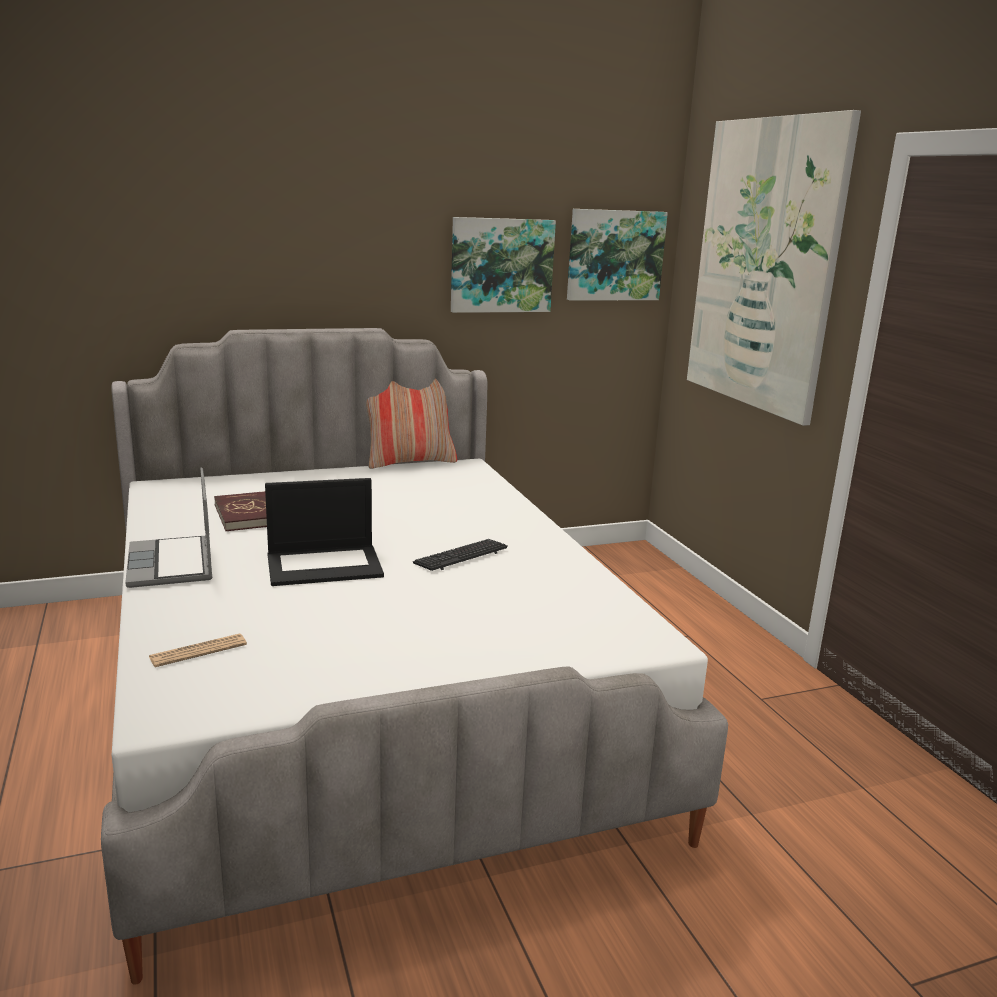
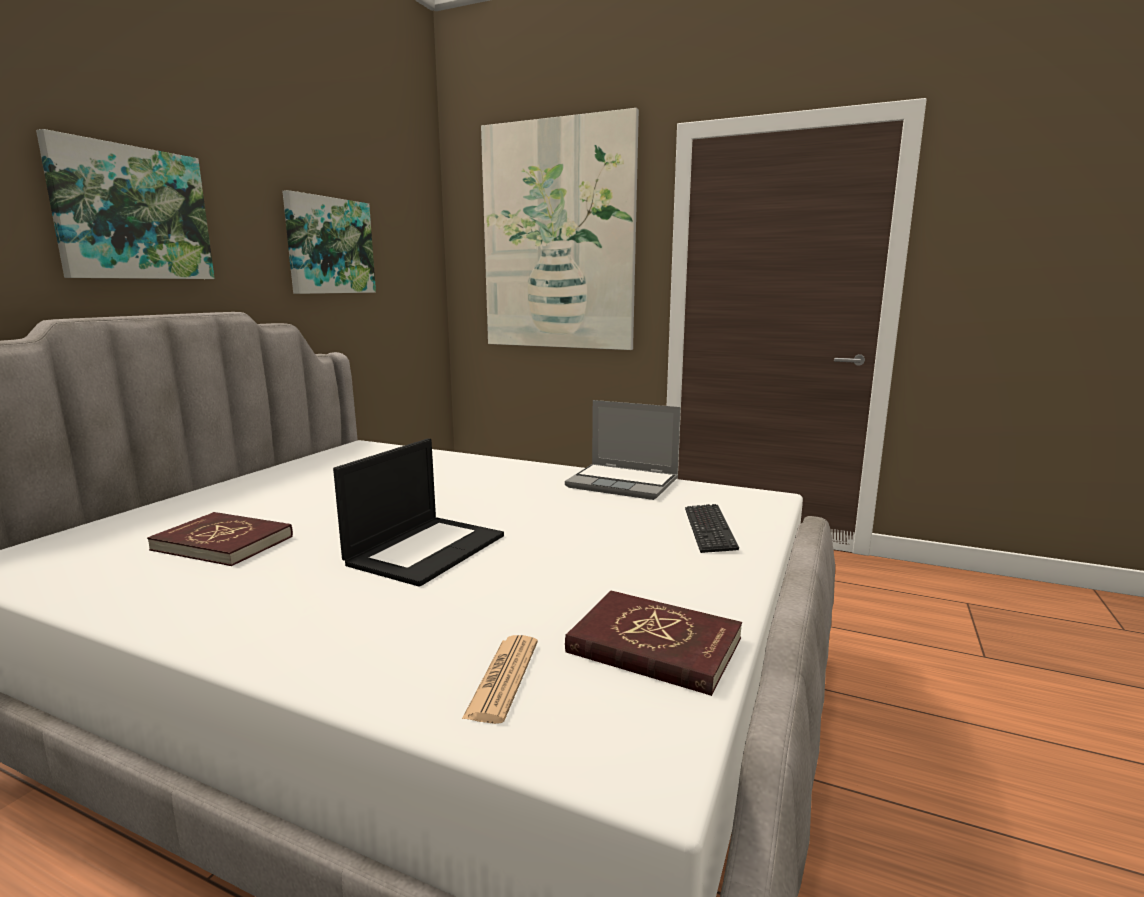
camera: 45 degrees left, 5 degrees down
laptop [125,468,212,588] -> laptop moved to [565,400,680,500]
pillow [366,378,457,469] -> none
keyboard [413,539,508,571] -> keyboard moved to [685,504,739,553]
picture [567,209,668,301] -> picture moved to [36,129,215,279]
none -> red book [565,591,742,696]

